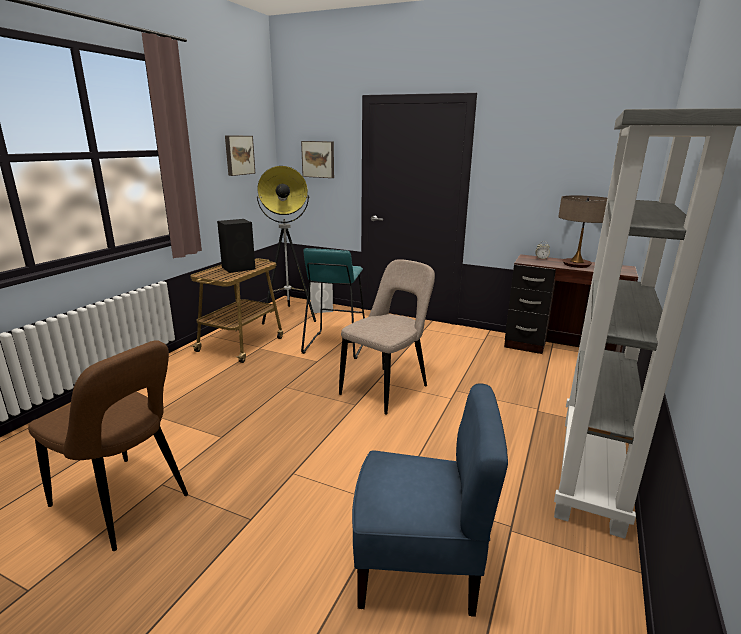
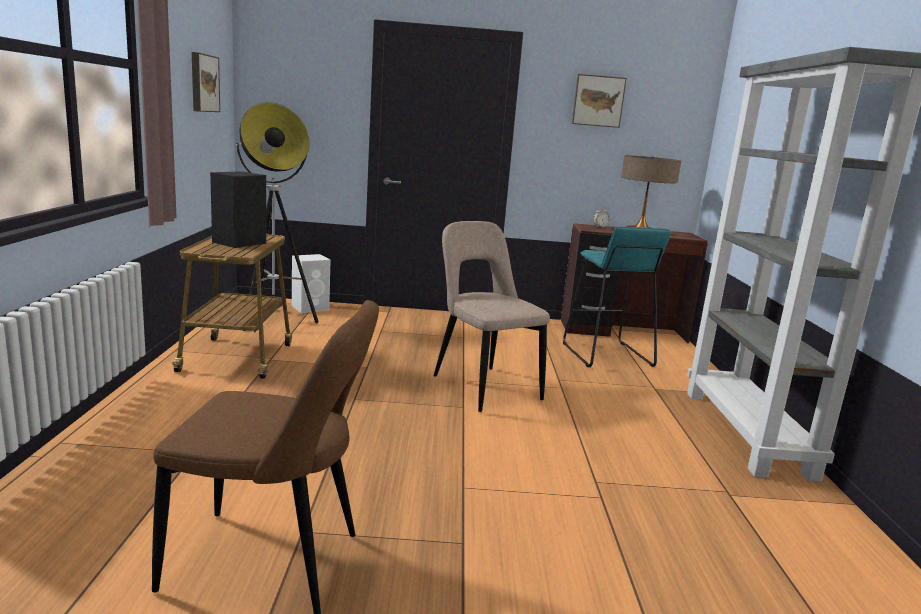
camera: 25 degrees left, 5 degrees down
picture [301,141,334,178] -> picture moved to [572,74,626,128]
turquoise stool [301,248,365,359] -> turquoise stool moved to [563,227,671,367]
beige chair [339,259,435,415] -> beige chair turned 45 degrees counterclockwise [434,221,550,412]
blue chair [352,383,508,617] -> none

